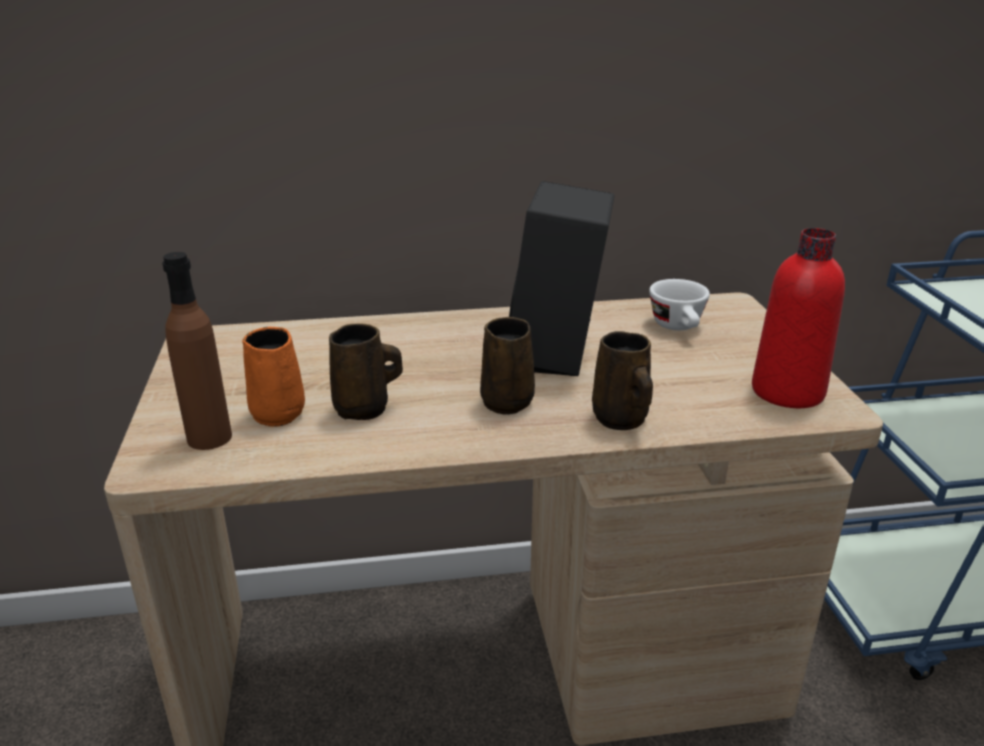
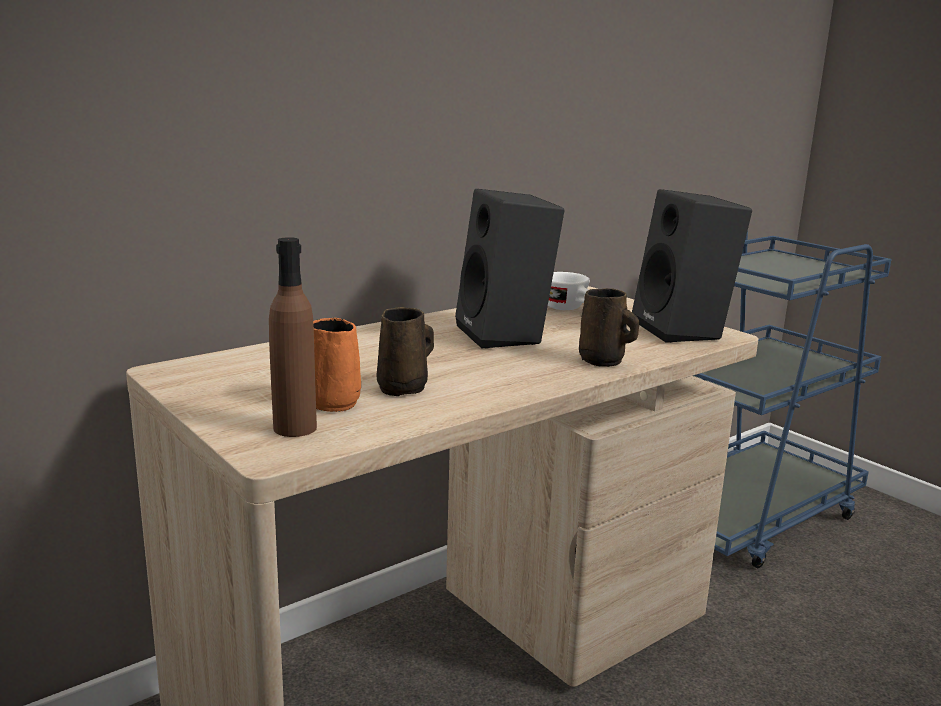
camera: 30 degrees left, 10 degrees down
brown mug [480,317,535,415] -> none
red bottle [752,228,845,408] -> black speaker [632,189,752,343]

